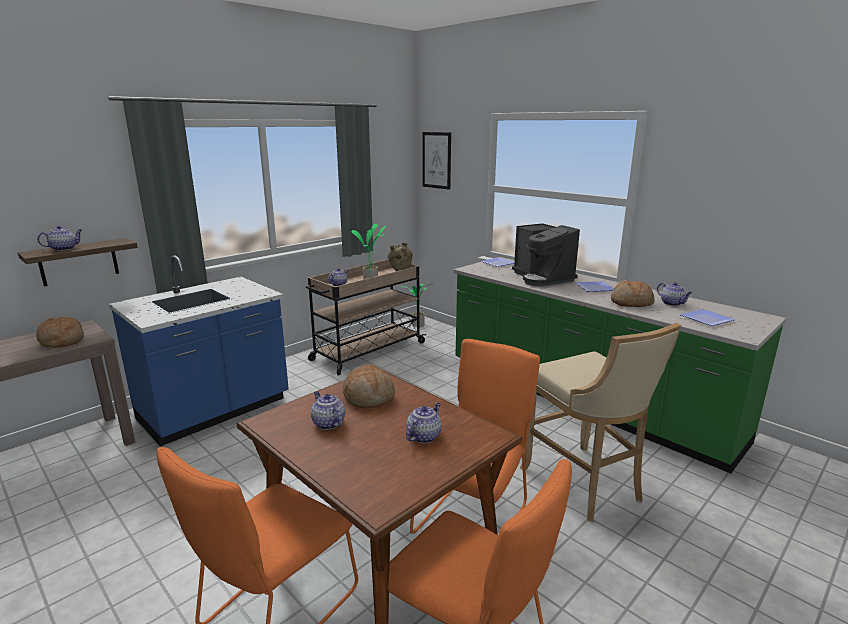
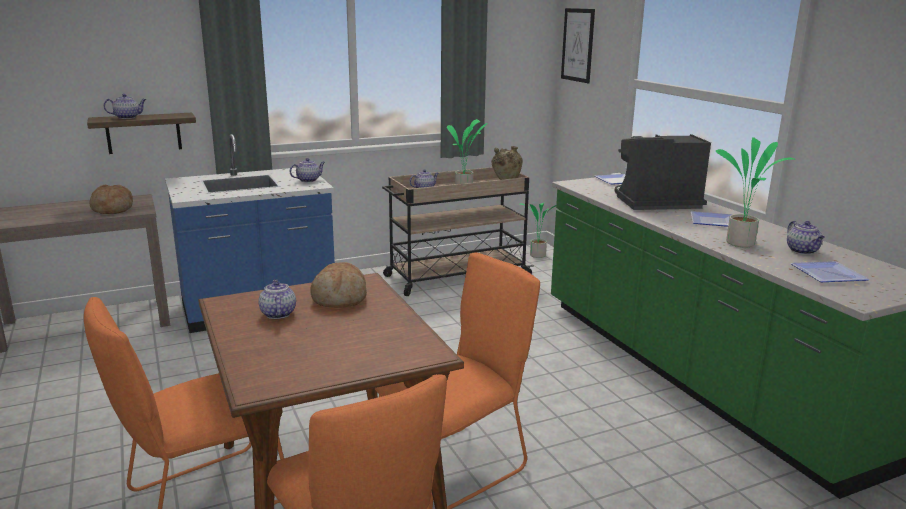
camera: 20 degrees right, 0 degrees up
teapot [406,403,442,443] -> teapot moved to [290,158,325,182]
coffee machine [512,223,580,286] -> coffee machine turned 90 degrees clockwise [615,134,711,210]
beige stool [520,323,682,522] -> none
bread [611,280,655,307] -> potted plant [716,137,796,248]

